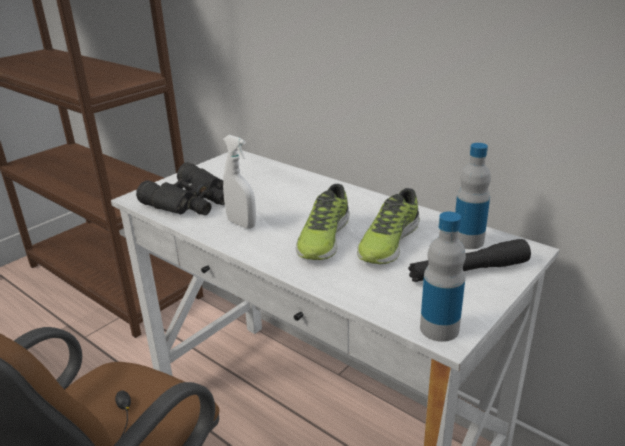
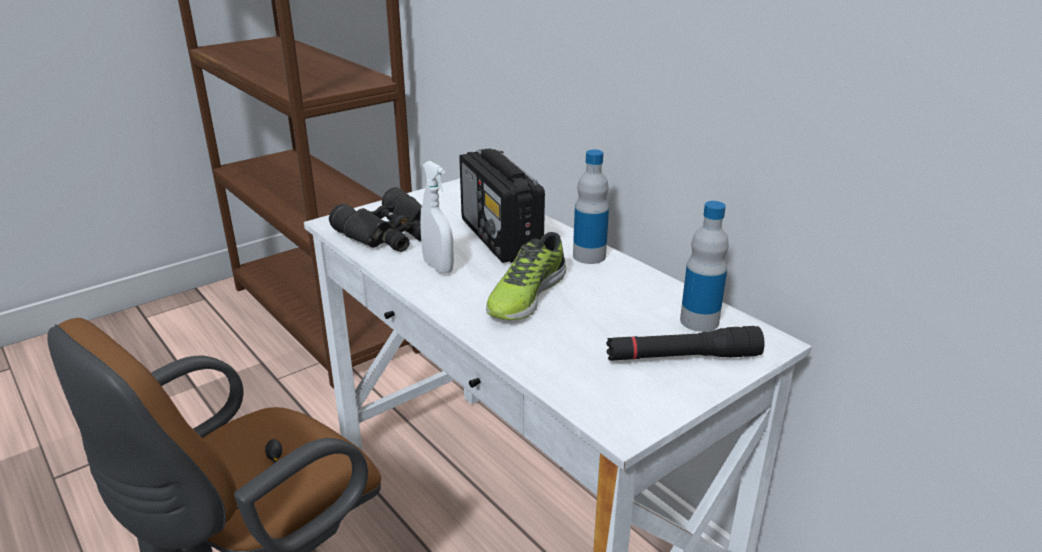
camera: 10 degrees right, 0 degrees up
shoe [357,188,420,264] -> none
bottle [420,212,466,342] -> bottle moved to [573,150,609,264]
none -> radio [459,148,545,263]

